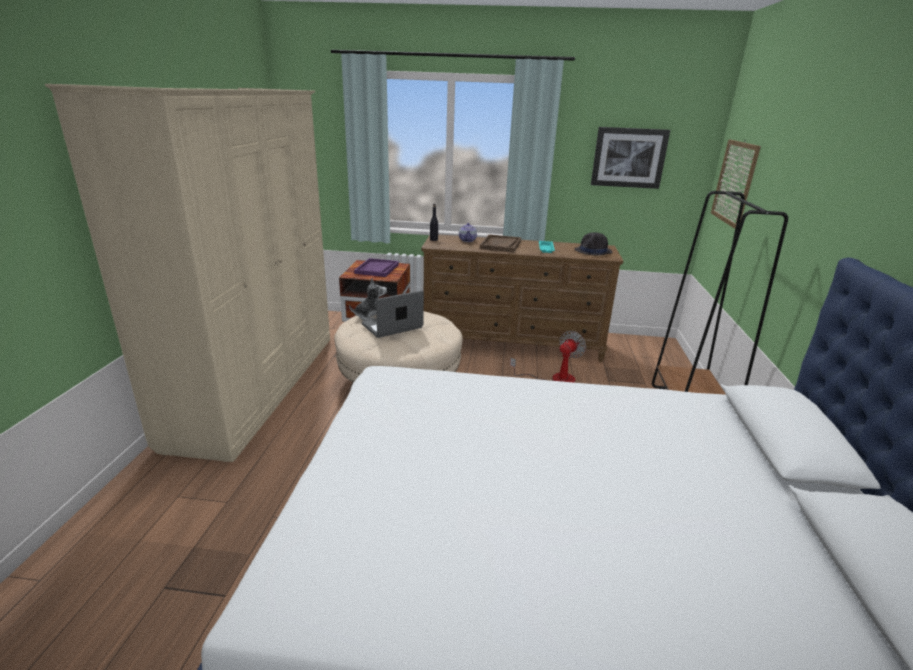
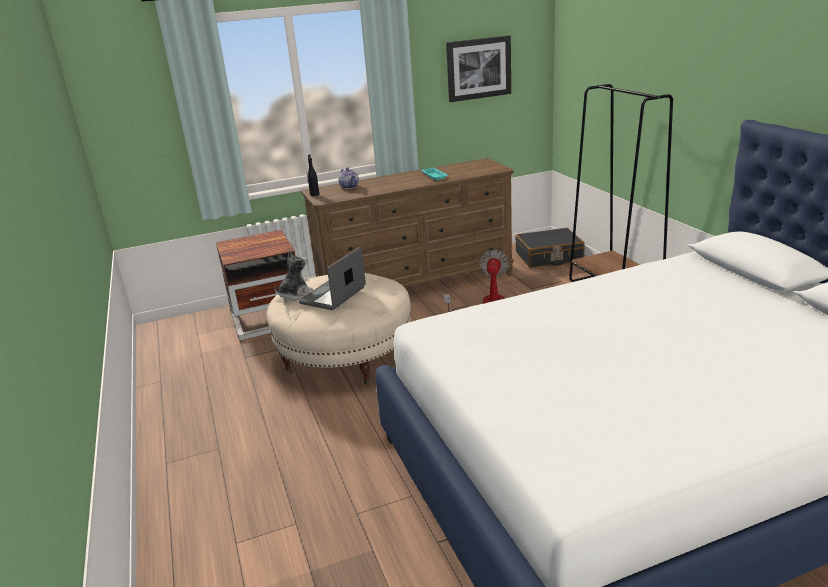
camera: 25 degrees left, 0 degrees up
beige wardrobe [45,84,330,462] -> none
purple tray [354,258,399,277] -> none
brown tray [480,234,521,253] -> none
black hat [574,232,613,256] -> none
picture [711,139,761,229] -> none
none -> black suitcase [515,228,585,268]

